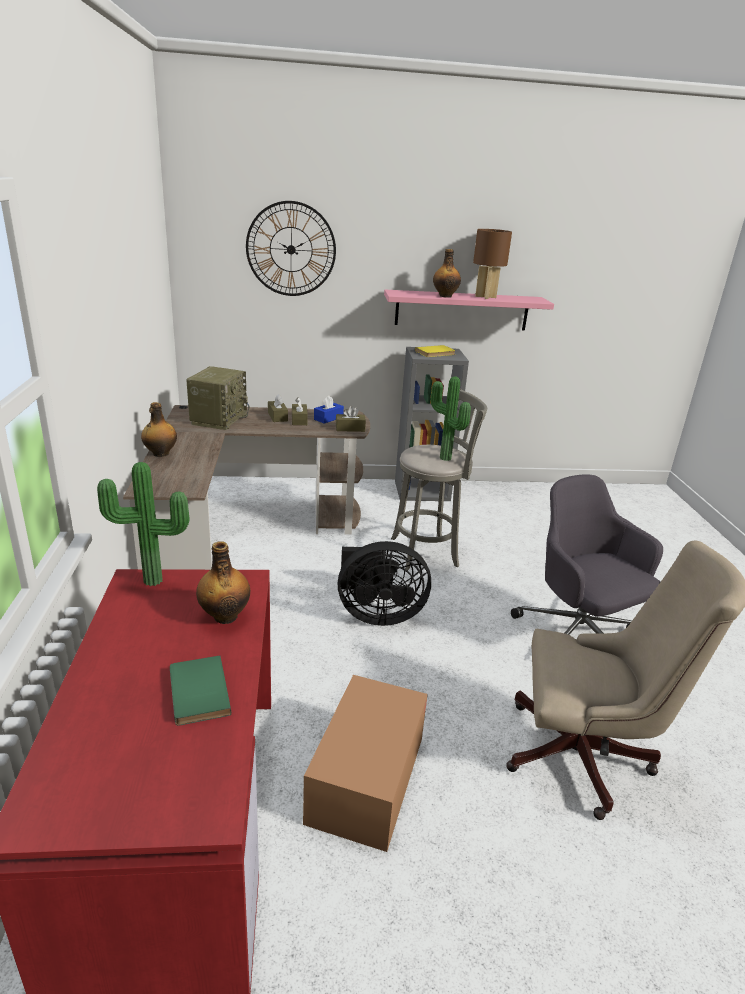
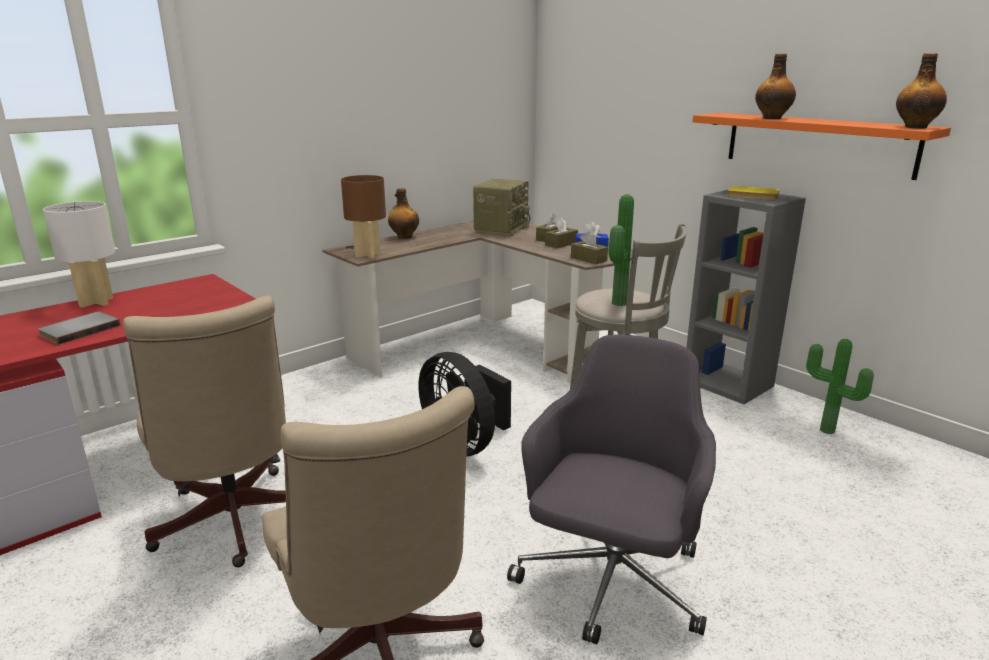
camera: 55 degrees right, 5 degrees down
potted plant [97,462,189,586] -> potted plant moved to [806,339,874,434]
green book [170,656,231,726] -> grey book [38,312,121,345]
radio [186,366,250,430] -> radio turned 45 degrees counterclockwise [473,179,530,237]
bottle [196,541,250,624] -> bottle moved to [896,53,947,128]
wall clock [246,201,336,296] -> none
cardboard box [303,675,428,852] -> beige office chair [123,296,286,567]
pink shelf [384,290,554,330] -> orange shelf [693,113,951,180]
brown table lamp [473,229,512,299] -> brown table lamp moved to [341,175,386,258]
none -> white table lamp [43,201,115,308]

